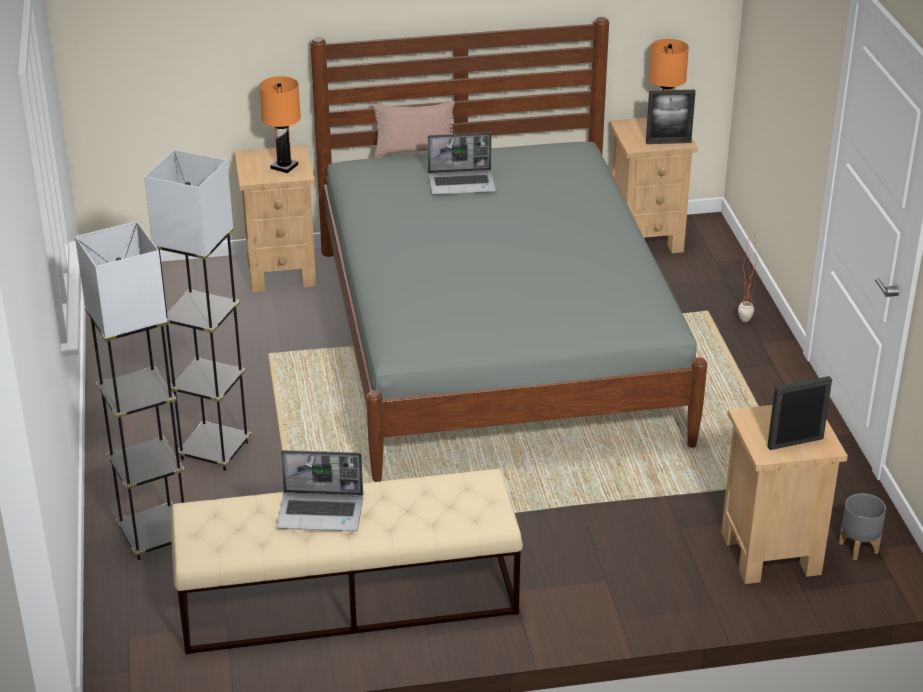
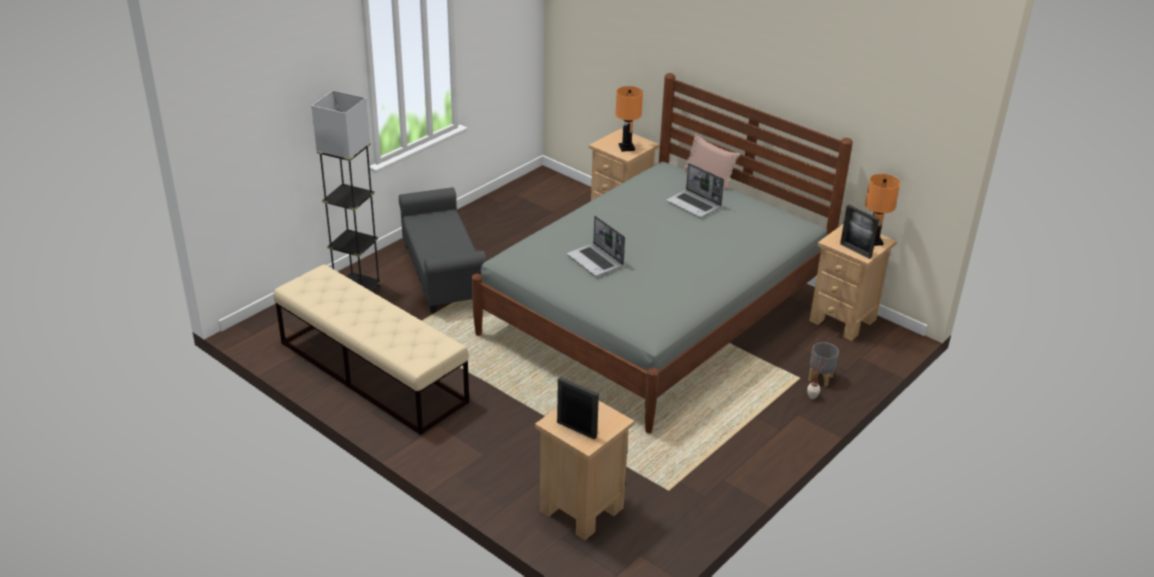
camera: 50 degrees right, 0 degrees up
grey floor lamp [144,150,251,471] -> grey ottoman [399,187,487,314]
laptop [276,450,363,531] -> laptop moved to [567,216,625,276]
grey planter [839,493,886,560] -> grey planter moved to [808,342,839,387]

